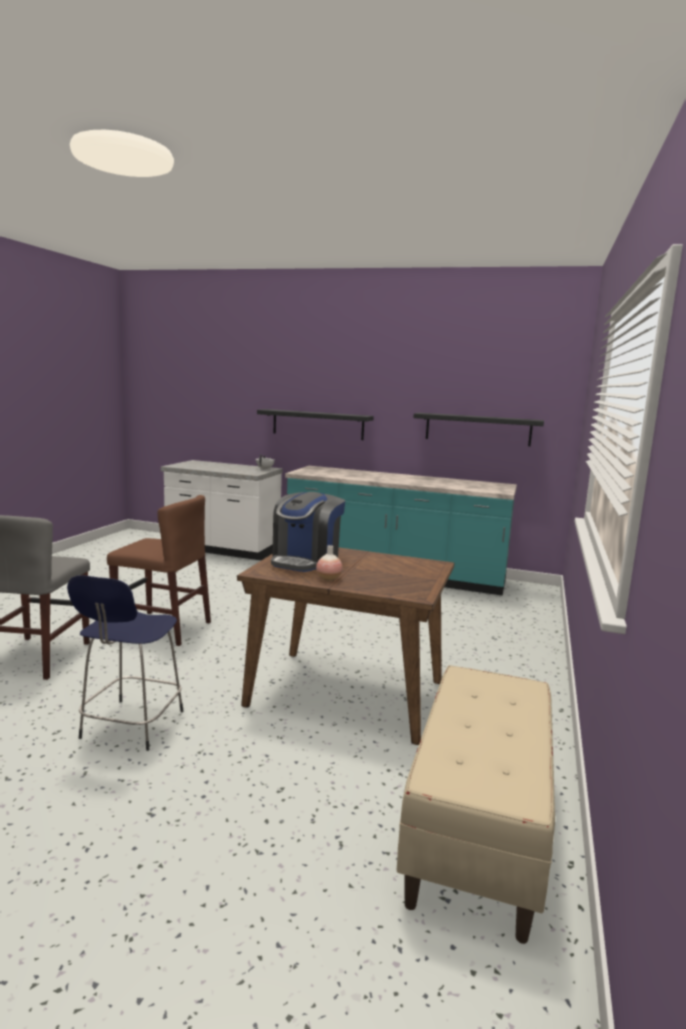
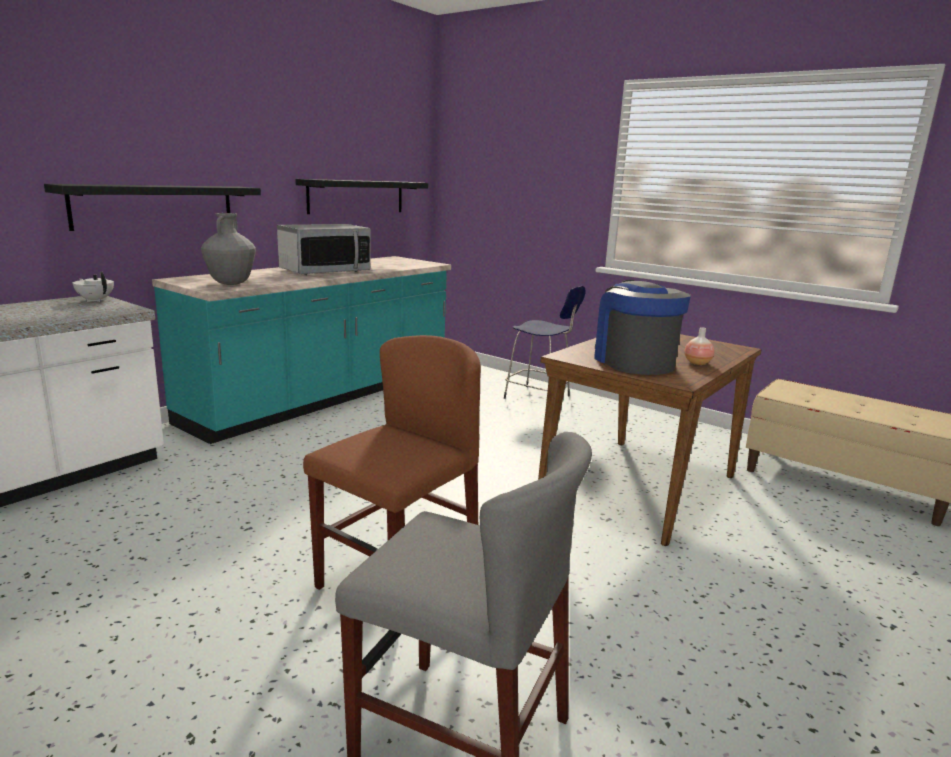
camera: 70 degrees left, 5 degrees up
blue stool [67,575,183,751] -> blue stool moved to [504,286,586,399]
coffee machine [271,492,345,572] -> coffee machine turned 150 degrees counterclockwise [594,280,691,375]
none -> grey vase [201,213,256,285]
none -> microwave [277,224,371,275]

